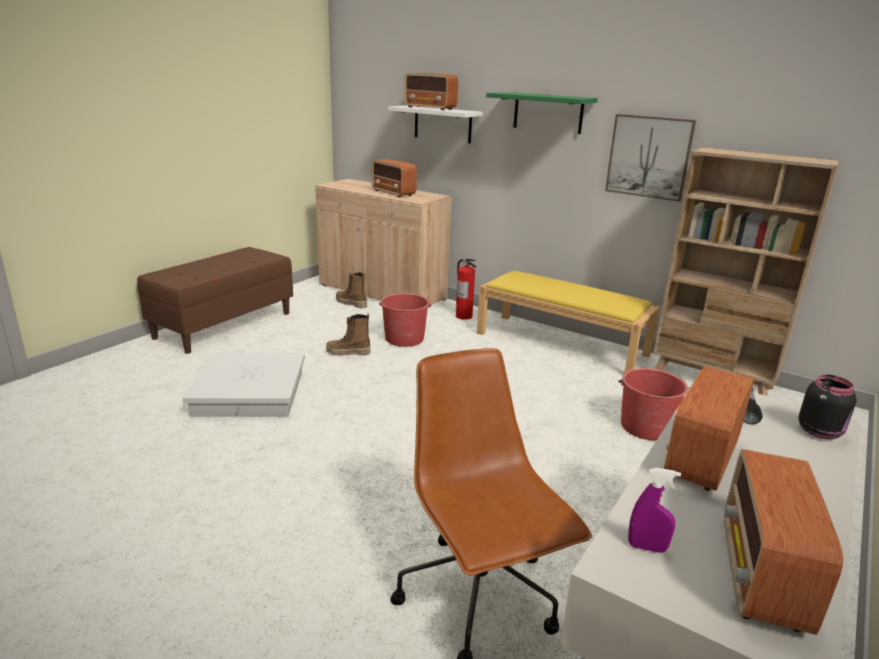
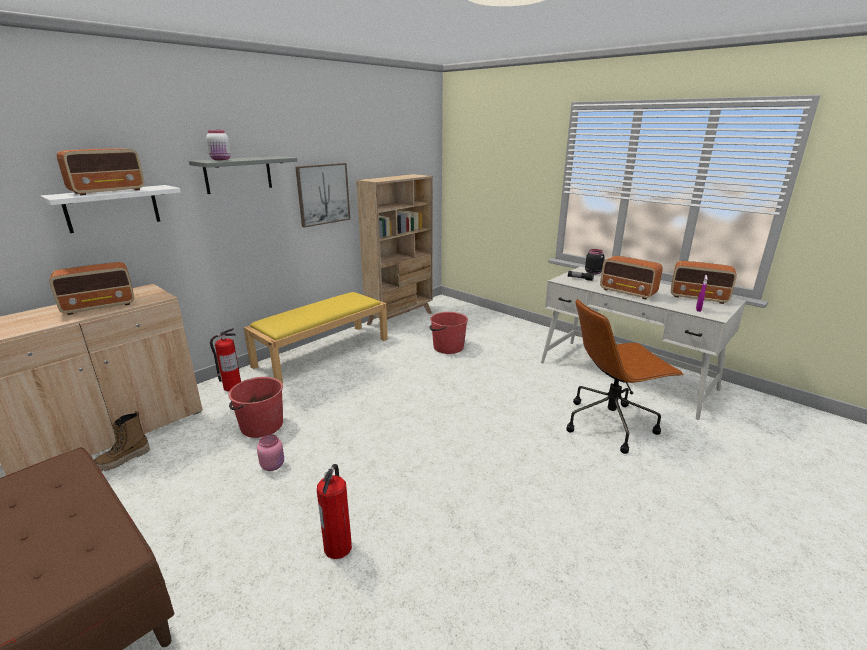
camera: 80 degrees left, 0 degrees up
white storage box [183,353,305,417] -> fire extinguisher [317,464,352,559]
boot [326,314,371,356] -> pink jar [257,434,284,471]
green shelf [486,92,598,134] -> grey shelf [189,156,297,194]
none -> white jar [206,130,231,160]

